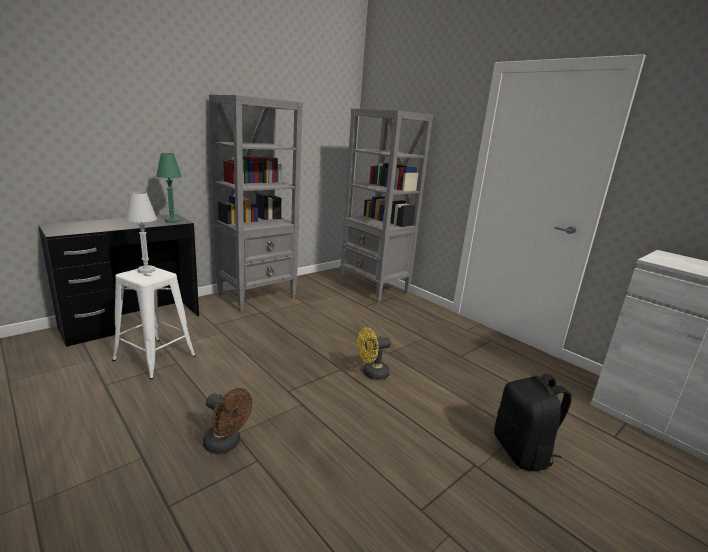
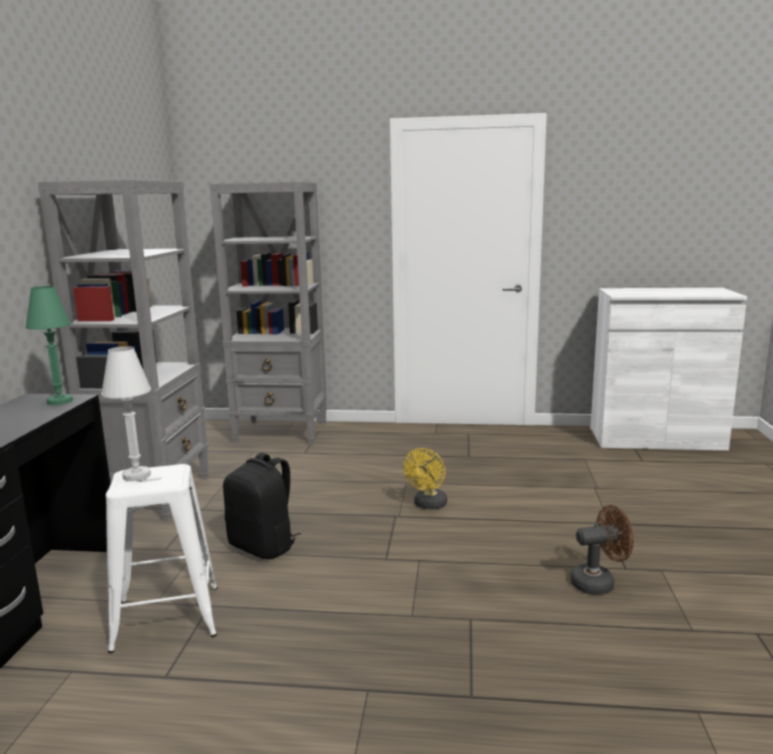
camera: 40 degrees left, 5 degrees down
brown fan [203,388,252,454] -> brown fan moved to [570,505,634,595]
black backpack [494,374,571,471] -> black backpack moved to [223,453,301,559]

